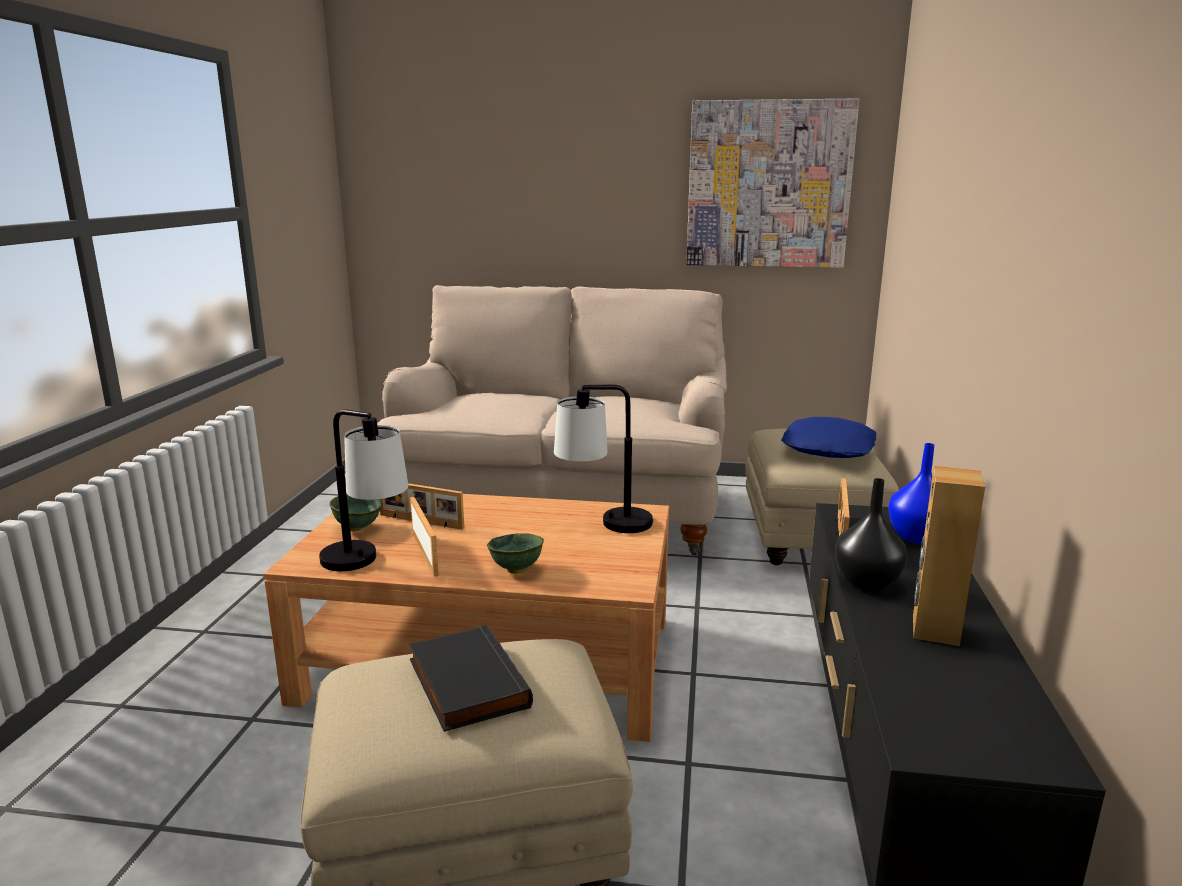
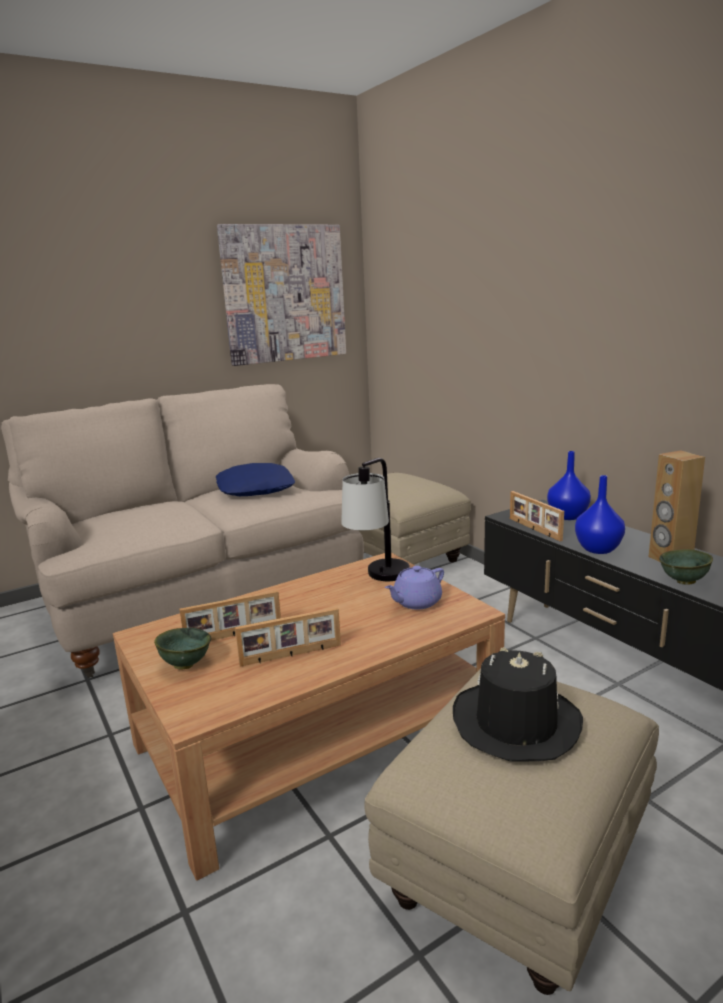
camera: 40 degrees left, 0 degrees up
table lamp [319,409,408,571] -> none
black book [409,625,533,732] -> black hat [453,647,583,762]
picture frame [410,497,439,577] -> picture frame turned 135 degrees clockwise [235,607,341,667]
green bowl [487,533,544,574] -> green bowl moved to [659,549,713,585]
blue pillow [781,417,876,458] -> blue pillow moved to [216,463,295,496]
black vase [835,478,907,591] -> blue vase [575,475,625,554]
none -> purple teapot [385,566,444,610]

